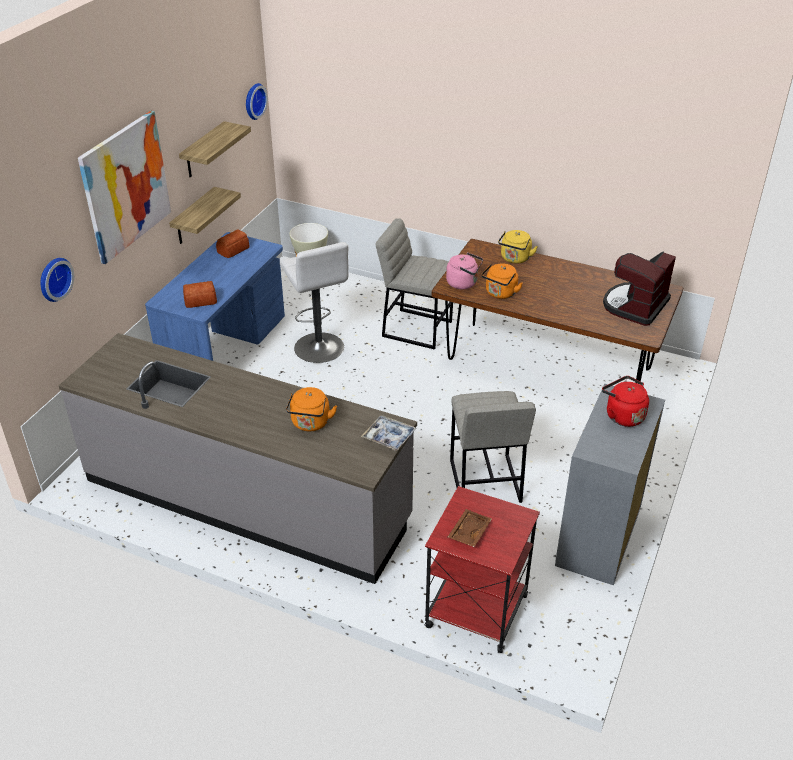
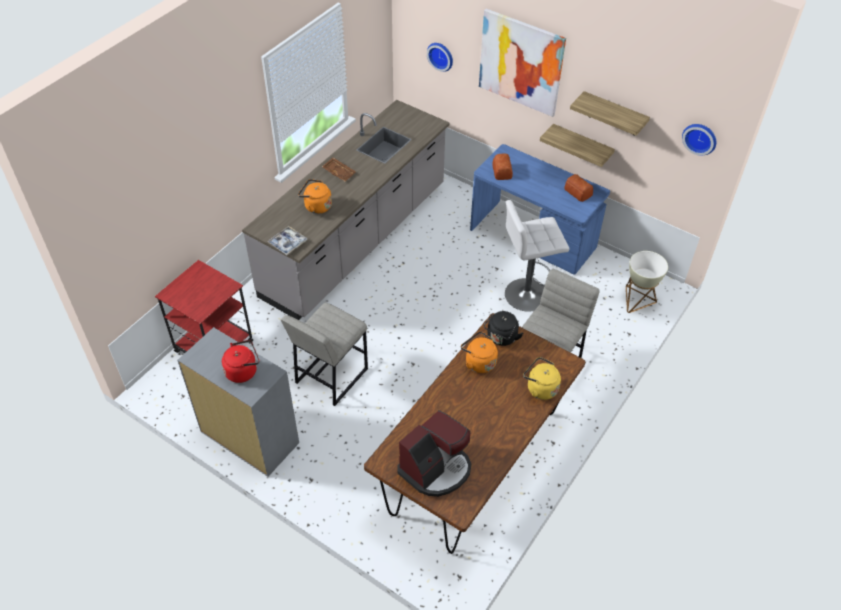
camera: 100 degrees right, 10 degrees up
pink kettle [446,252,483,289] -> black kettle [484,311,523,346]
brown tray [448,509,492,547] -> brown tray moved to [322,157,356,181]
grey chair [450,391,536,503] -> grey chair turned 60 degrees counterclockwise [281,303,368,406]
coffee machine [603,252,676,326] -> coffee machine turned 90 degrees clockwise [397,410,471,497]

